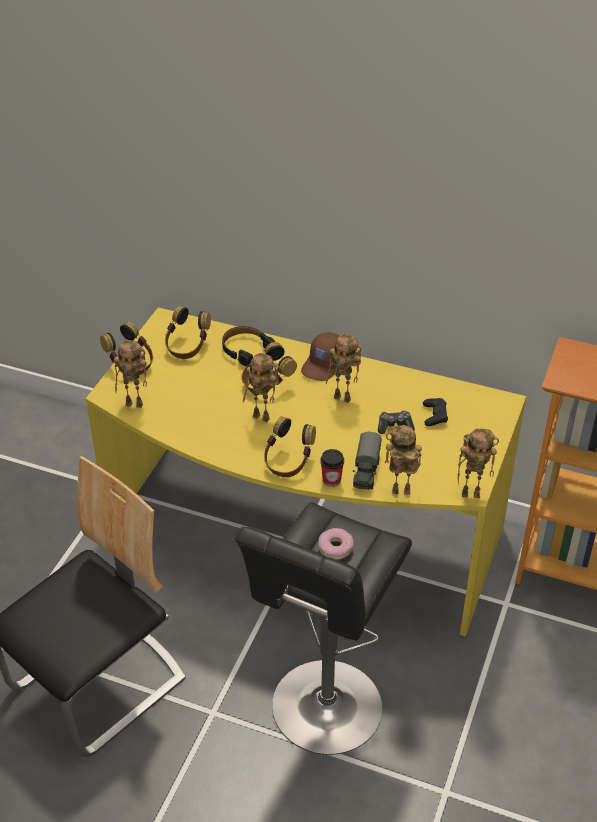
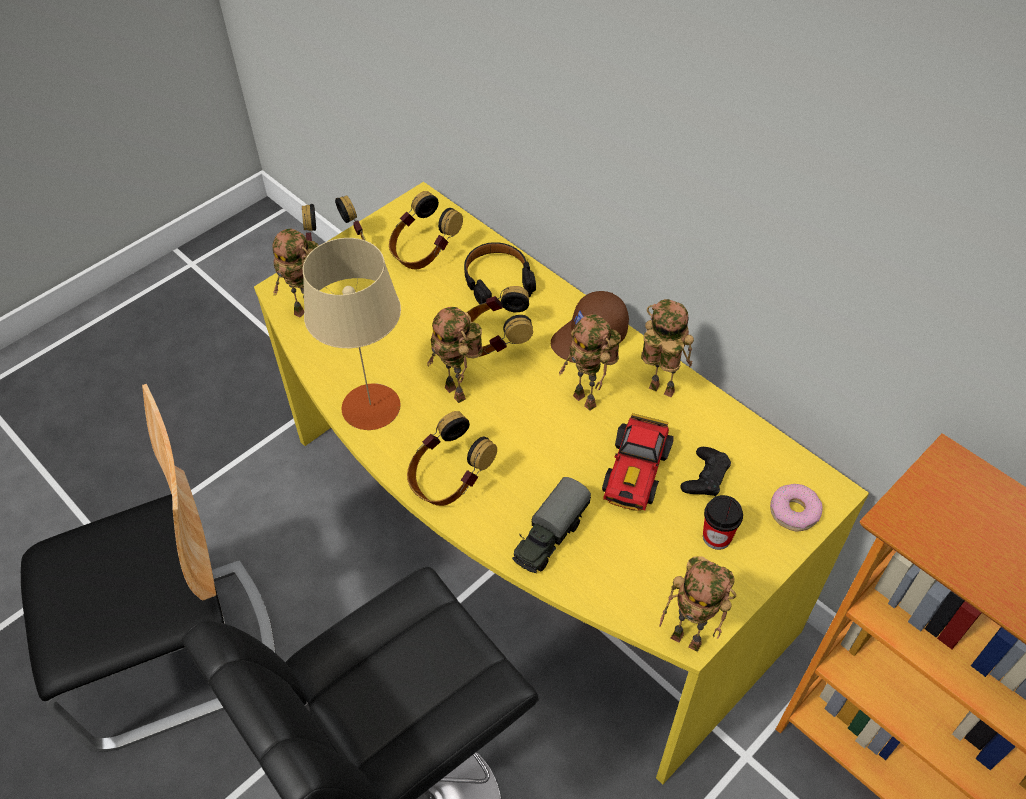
camera: 25 degrees right, 10 degrees up
donut [318,528,354,560] -> donut moved to [770,484,822,531]
cup [320,449,344,487] -> cup moved to [703,495,743,550]
game controller [378,410,415,434] -> toy car [602,413,674,511]
toy robot [385,425,422,495] -> toy robot moved to [641,299,694,397]
none -> beige table lamp [303,238,401,430]

